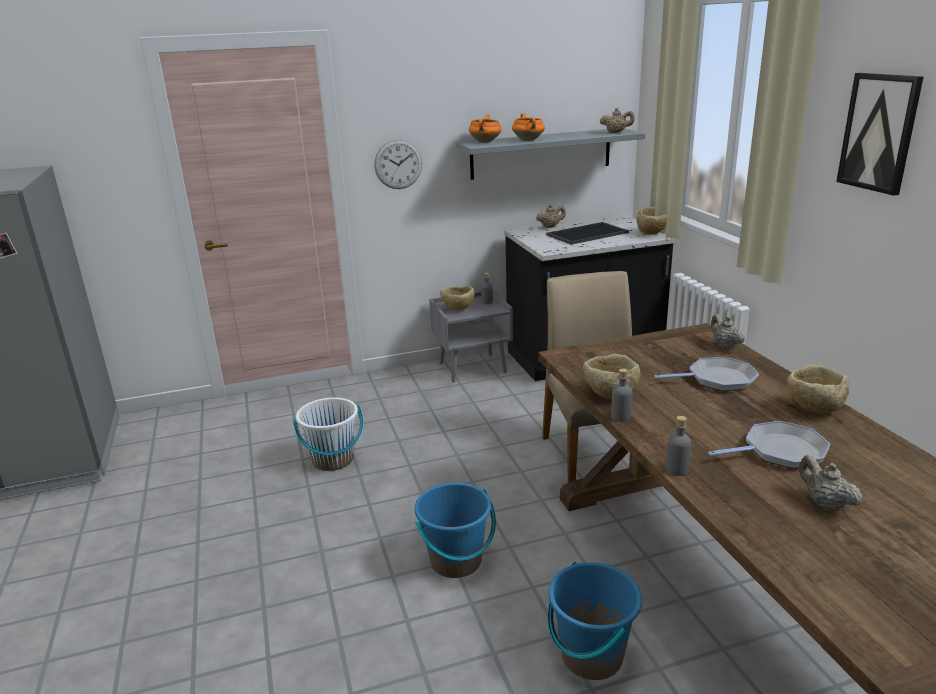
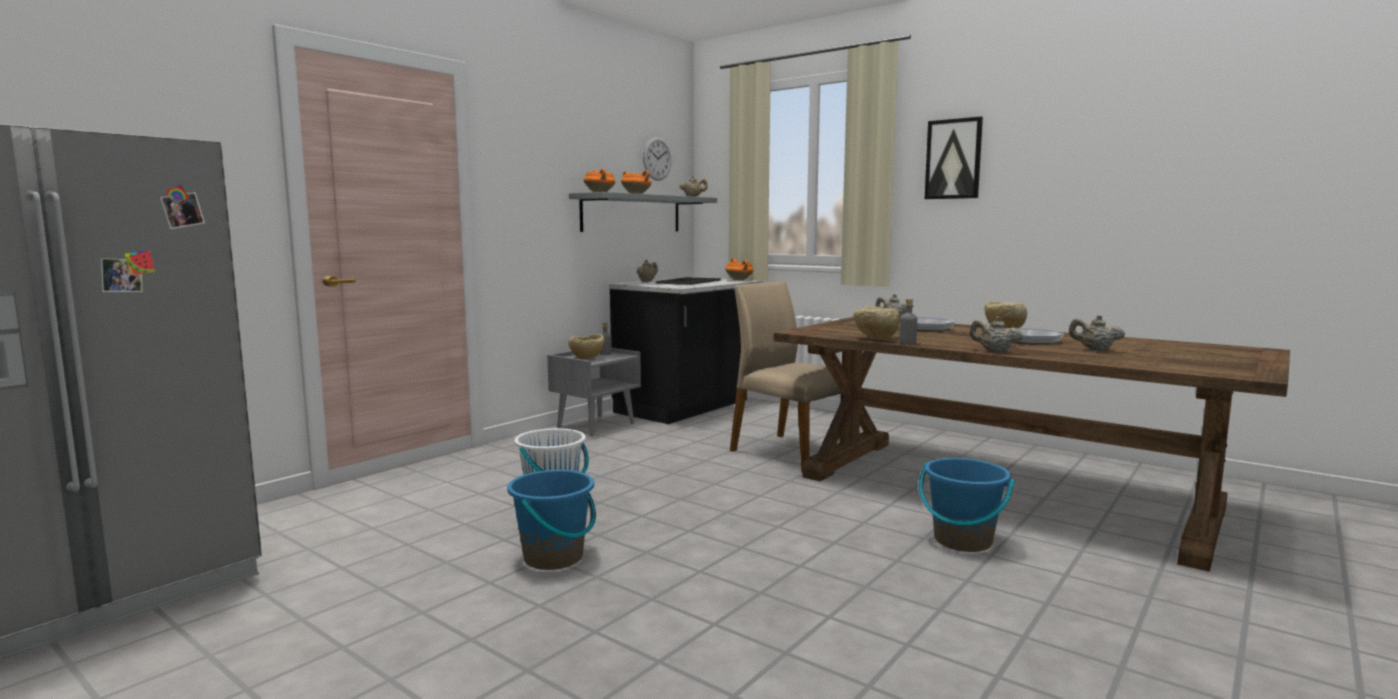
camera: 35 degrees left, 15 degrees down
wall clock [374,139,422,189] -> wall clock moved to [643,137,671,181]
blue bucket [415,483,496,578] -> blue bucket moved to [507,470,596,570]
beige bowl [636,207,667,235] -> orange cooking pot [725,258,753,280]
grey bottle [666,416,691,476] -> beige teapot [970,316,1023,353]

